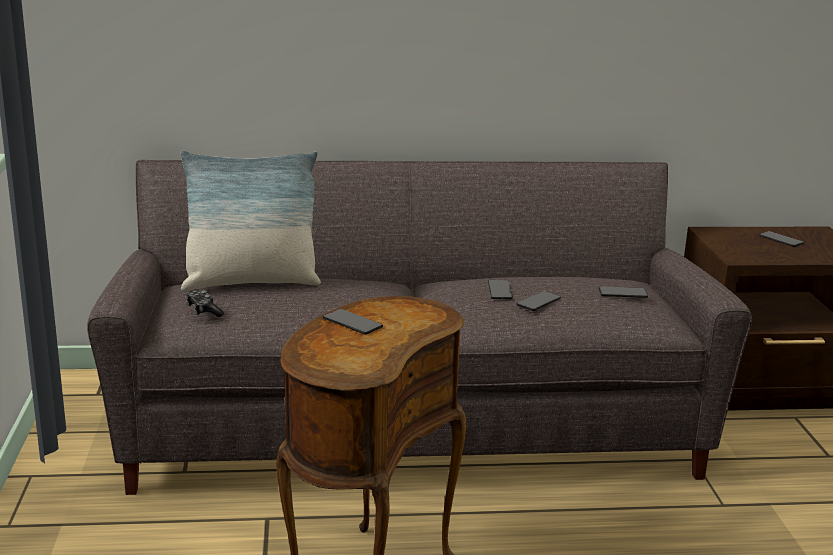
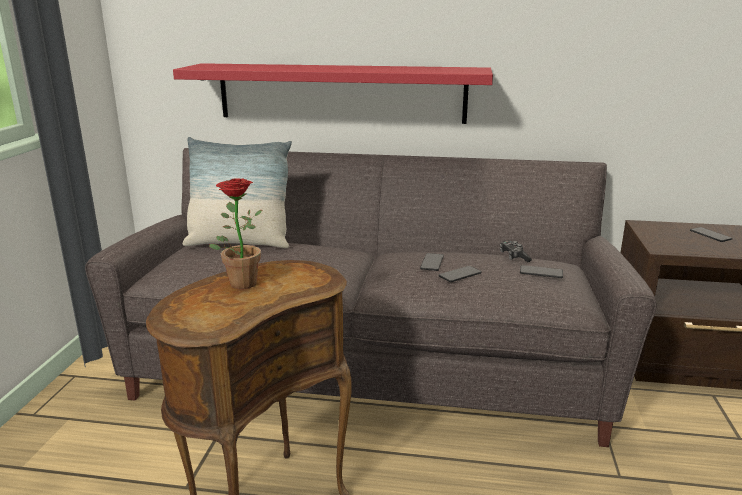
camera: 15 degrees right, 0 degrees up
game controller [185,290,224,317] -> game controller moved to [500,240,532,262]
phone [323,309,383,335] -> potted plant [209,178,262,289]
none -> red shelf [173,63,493,124]

